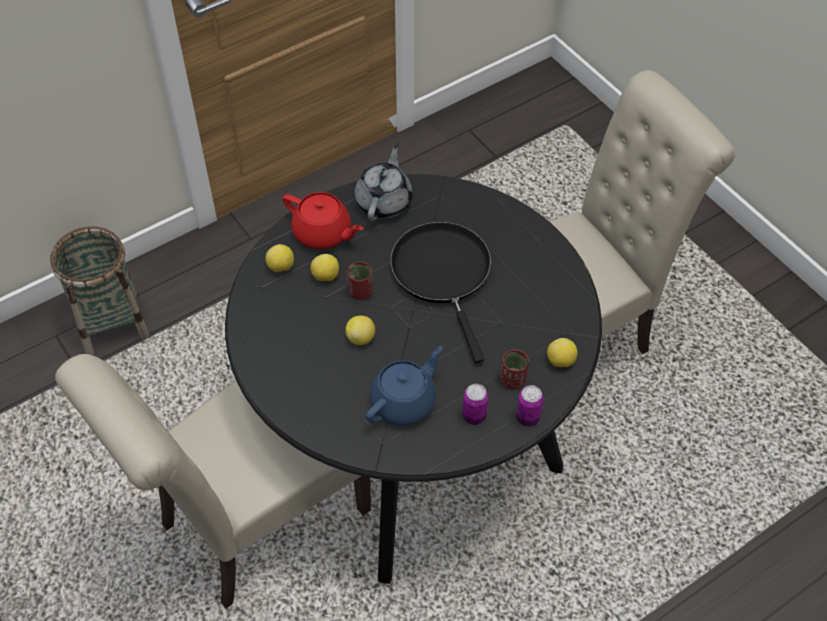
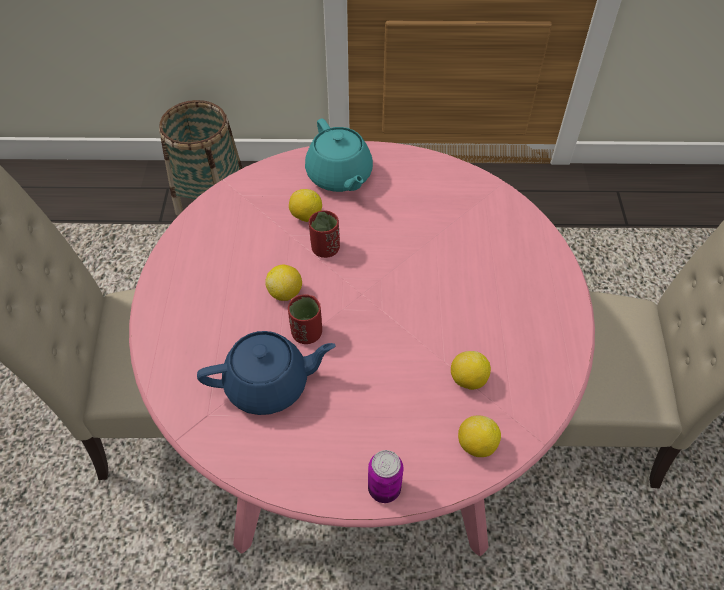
camera: 35 degrees right, 0 degrees up
black dining table [225,174,602,584] -> pink dining table [129,141,595,556]
lemon [265,244,294,272] -> lemon moved to [451,351,491,390]
red teapot [283,192,363,249] -> turquoise teapot [305,118,373,192]
grey teapot [354,143,413,221] -> none
black frying pan [390,222,491,363] -> none
can [462,384,488,425] -> none
red cup [500,349,529,390] -> red cup moved to [288,294,322,344]

